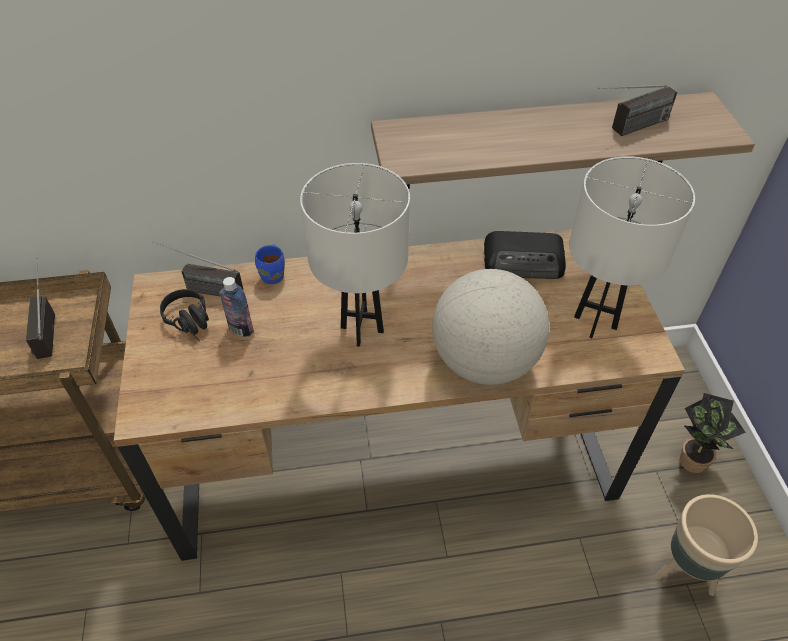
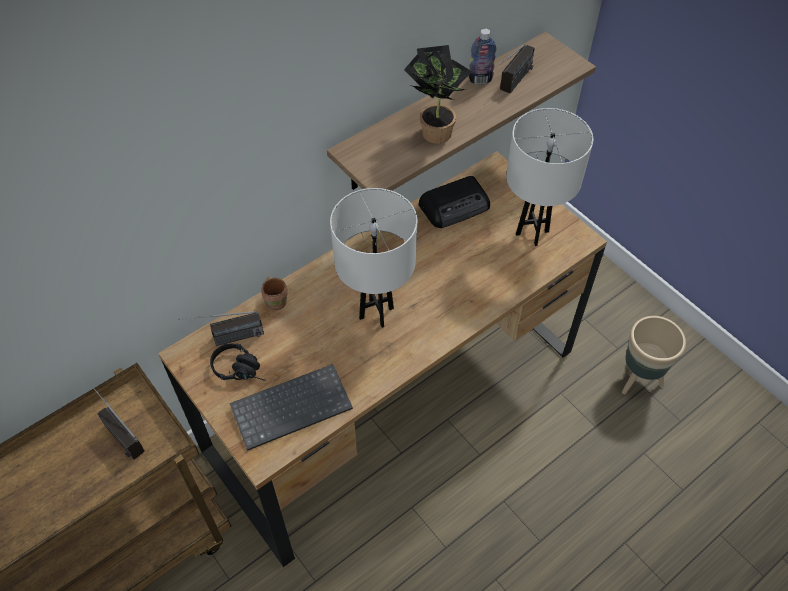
camera: 30 degrees left, 5 degrees up
bottle [220,277,254,337] -> bottle moved to [468,29,497,84]
blue mug [255,245,285,284] -> brown mug [261,277,288,311]
globe [432,269,549,385] -> none
potted plant [680,393,746,473] -> potted plant moved to [404,45,472,144]
none -> keyboard [230,364,353,451]

